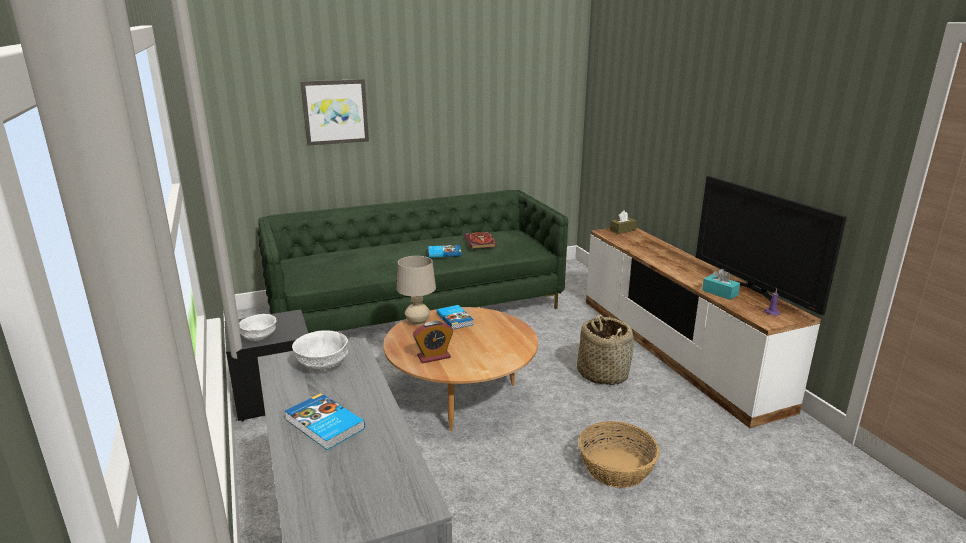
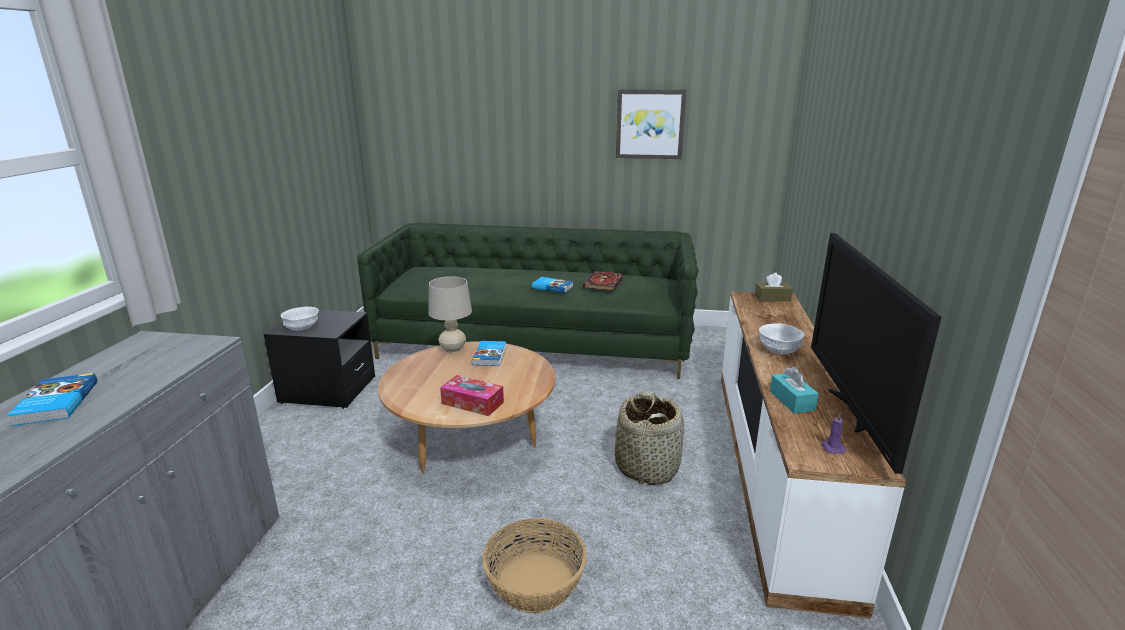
camera: 30 degrees right, 0 degrees up
white bowl [292,330,348,371] -> white bowl moved to [759,323,805,354]
picture [301,79,369,146] -> picture moved to [616,89,686,159]
alarm clock [413,321,453,363] -> none
none -> tissue box [440,375,504,416]

